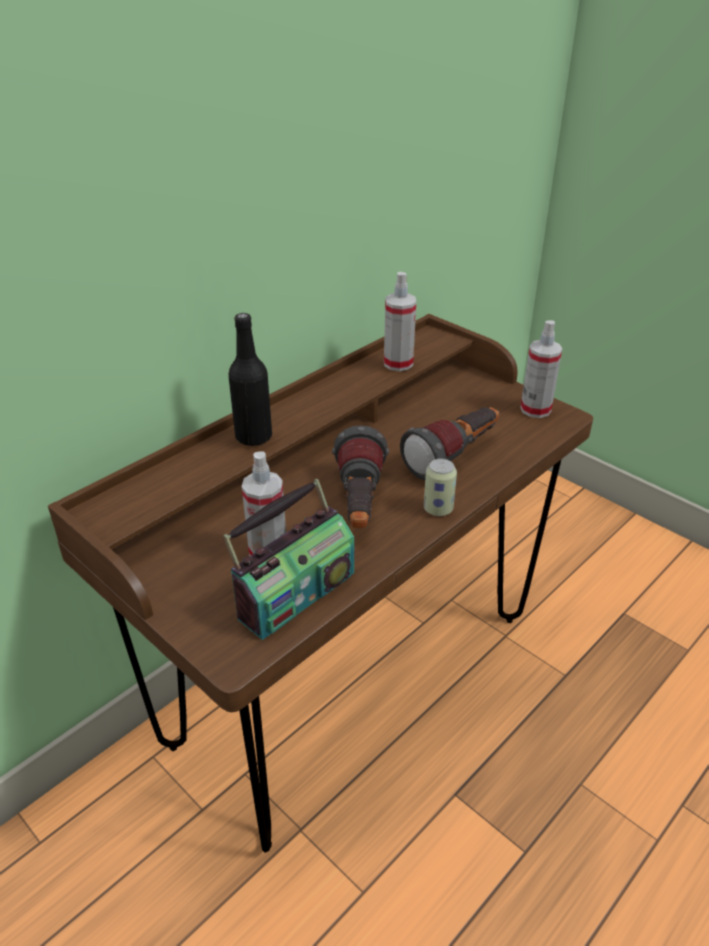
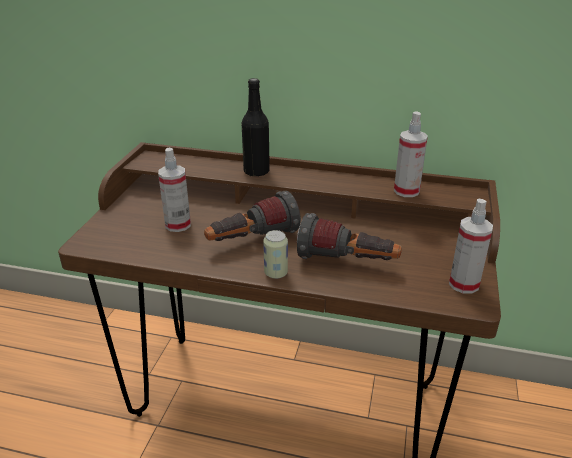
camera: 60 degrees right, 5 degrees down
radio [223,479,354,640] -> none

